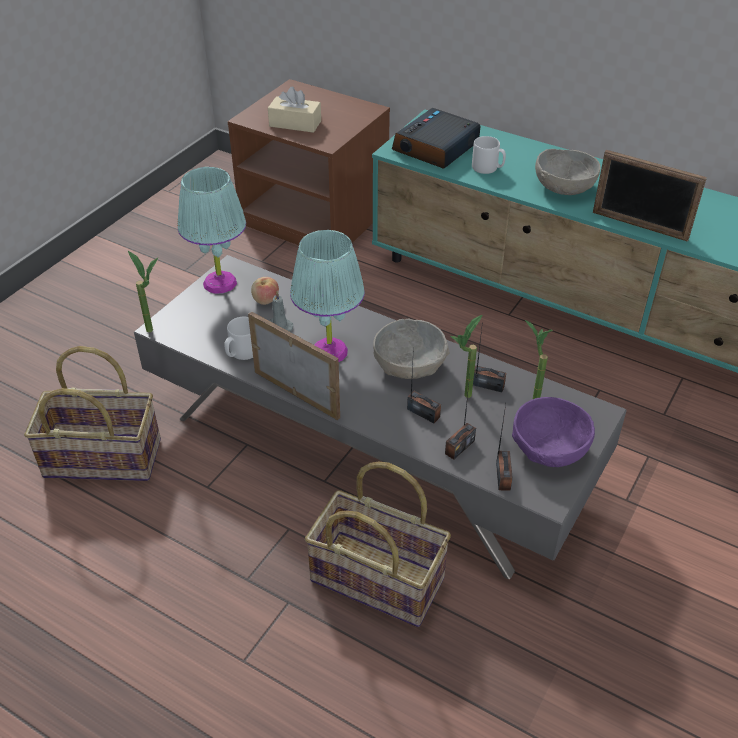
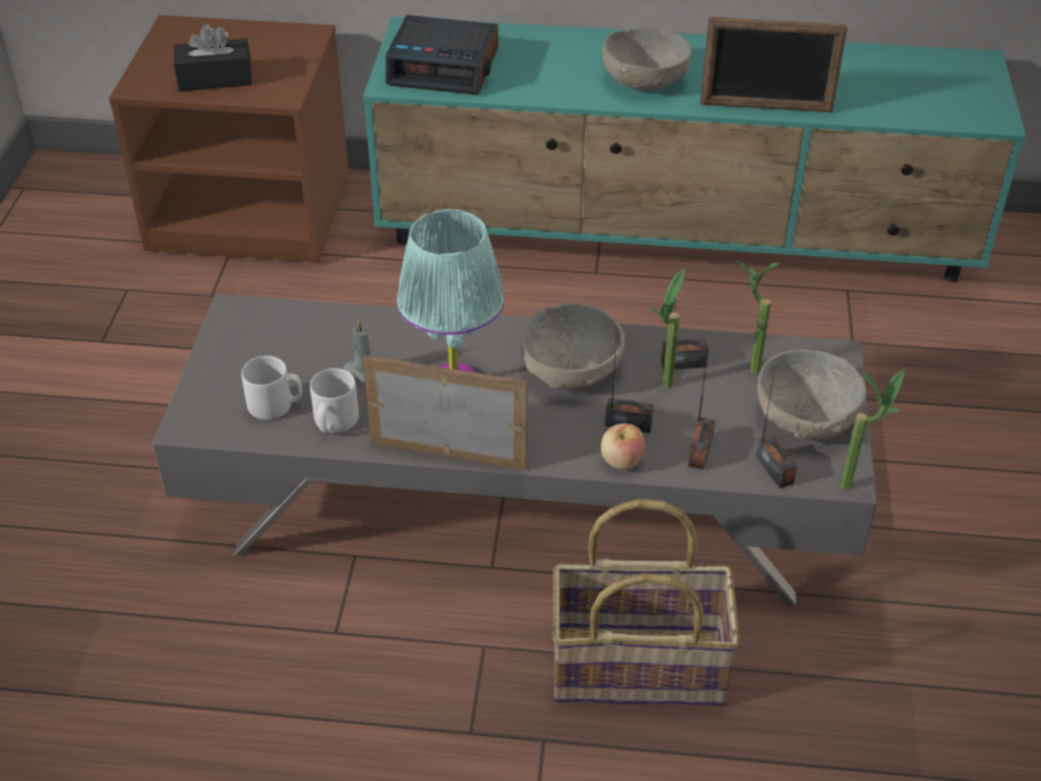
camera: 25 degrees left, 0 degrees up
basket [24,346,161,481] -> none
potted plant [128,251,158,333] -> potted plant moved to [840,369,904,490]
turquoise table lamp [177,167,246,294] -> none
apple [251,277,279,305] -> apple moved to [601,423,645,470]
beige tissue box [268,86,321,133] -> black tissue box [174,24,252,91]
alarm clock [392,108,480,169] -> alarm clock turned 90 degrees counterclockwise [386,15,498,95]
grey mug [472,136,506,174] -> grey mug moved to [241,356,302,420]
purple bowl [512,397,595,467] -> grey bowl [757,350,866,439]

